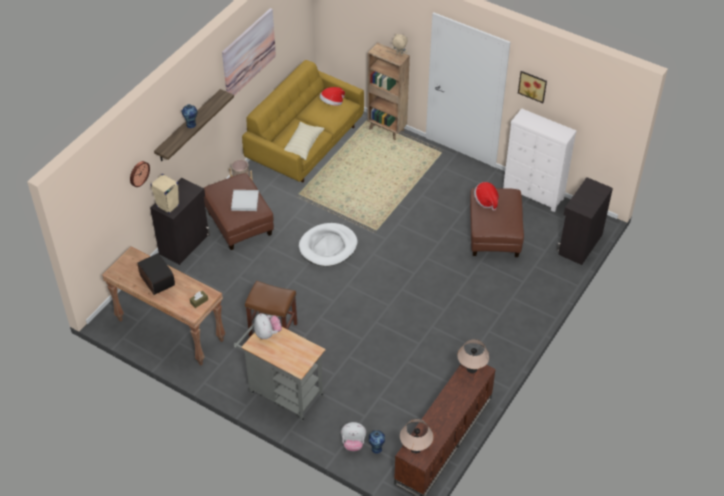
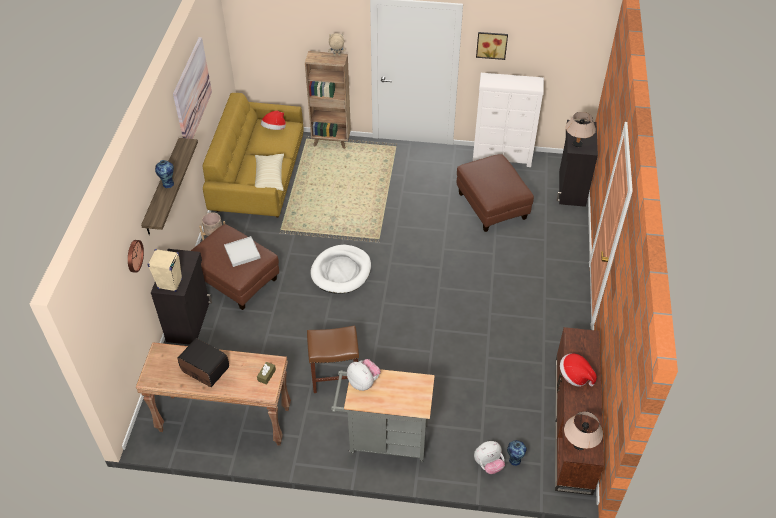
camera: 25 degrees left, 0 degrees up
beige table lamp [457,339,490,373] -> beige table lamp moved to [566,112,596,147]
hat [474,182,499,211] -> hat moved to [560,353,597,387]

